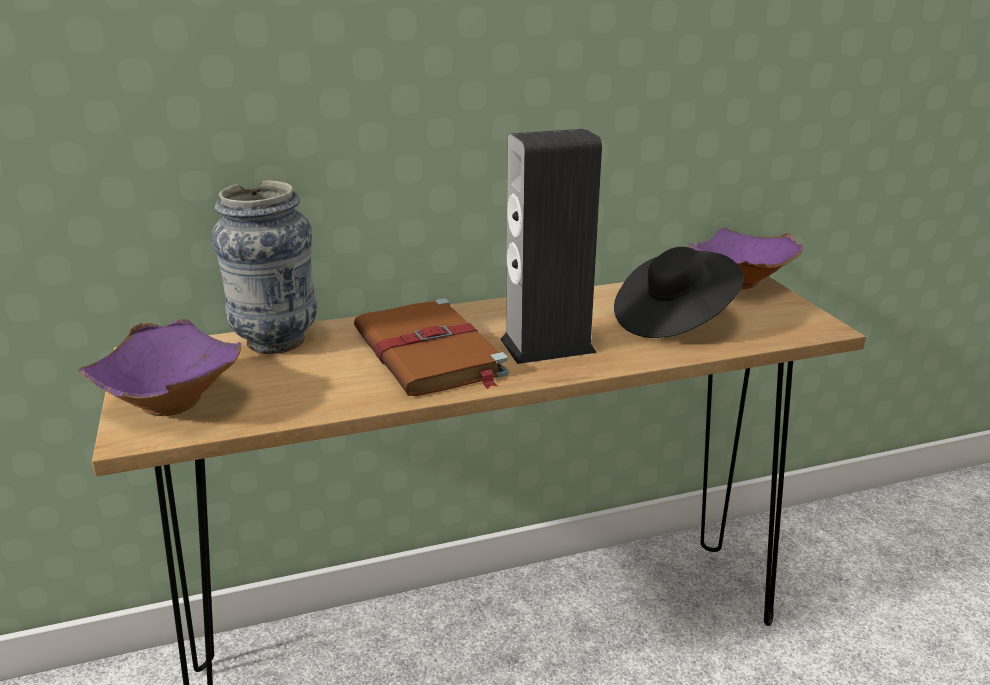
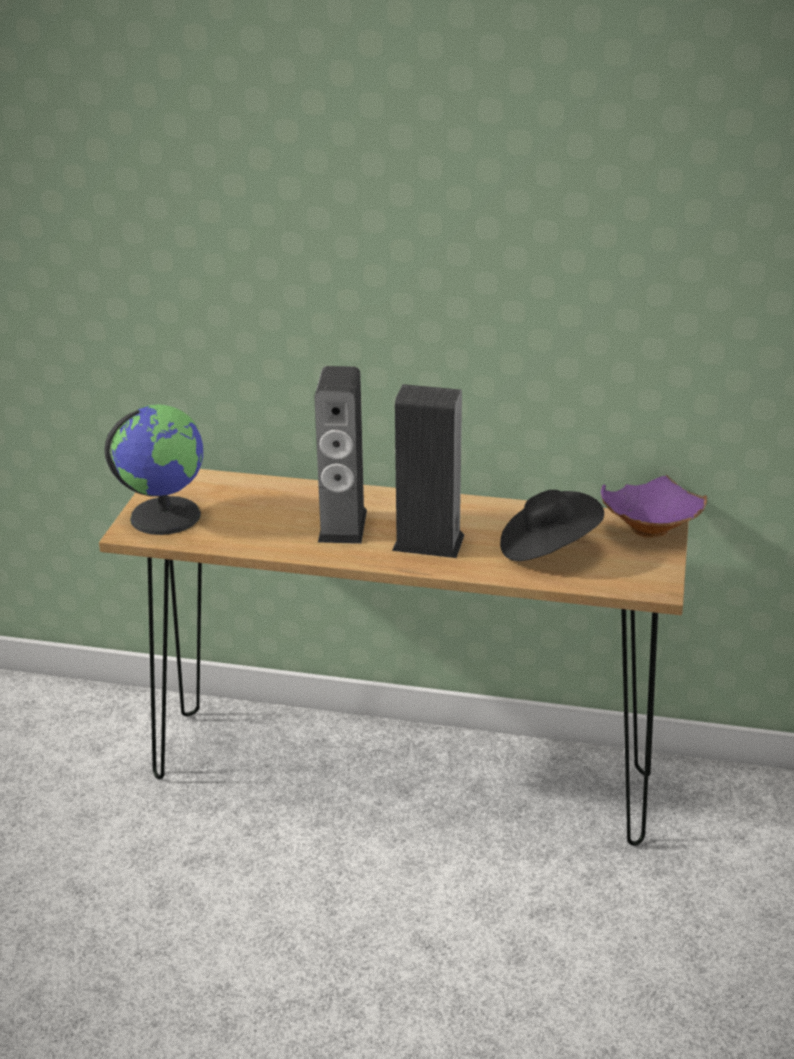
camera: 30 degrees right, 5 degrees up
purple bowl [78,319,241,416] -> globe [104,404,203,535]
vase [211,181,317,354] -> none
brown book [354,298,509,396] -> speaker [314,366,367,544]

